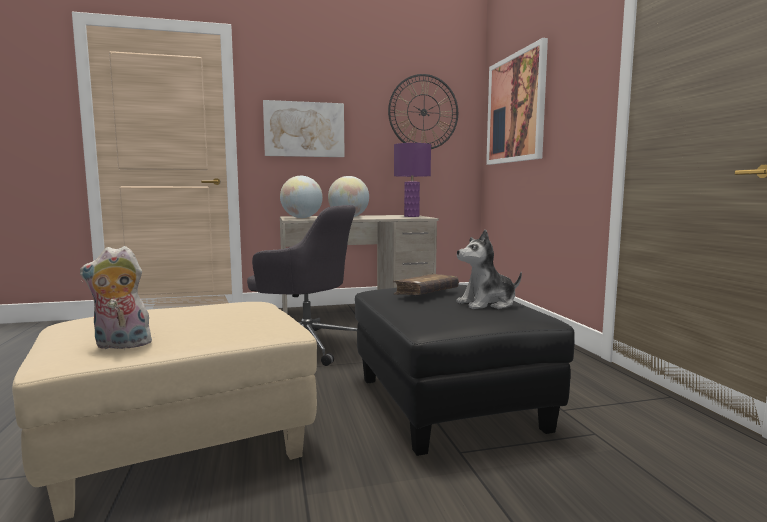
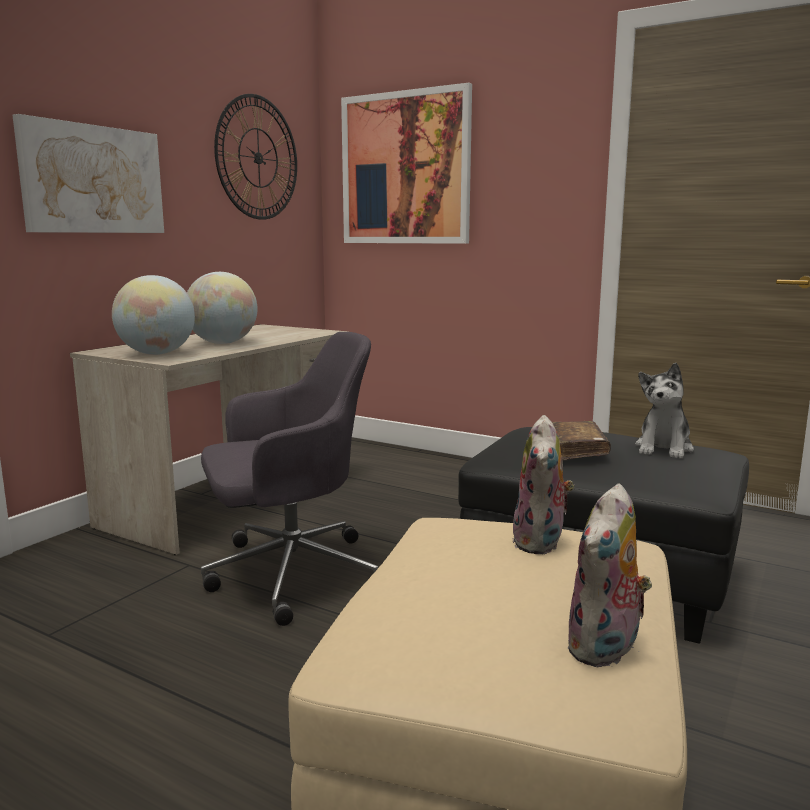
camera: 45 degrees left, 5 degrees up
purple table lamp [394,143,431,217] -> none
none -> plush toy [512,415,574,555]

